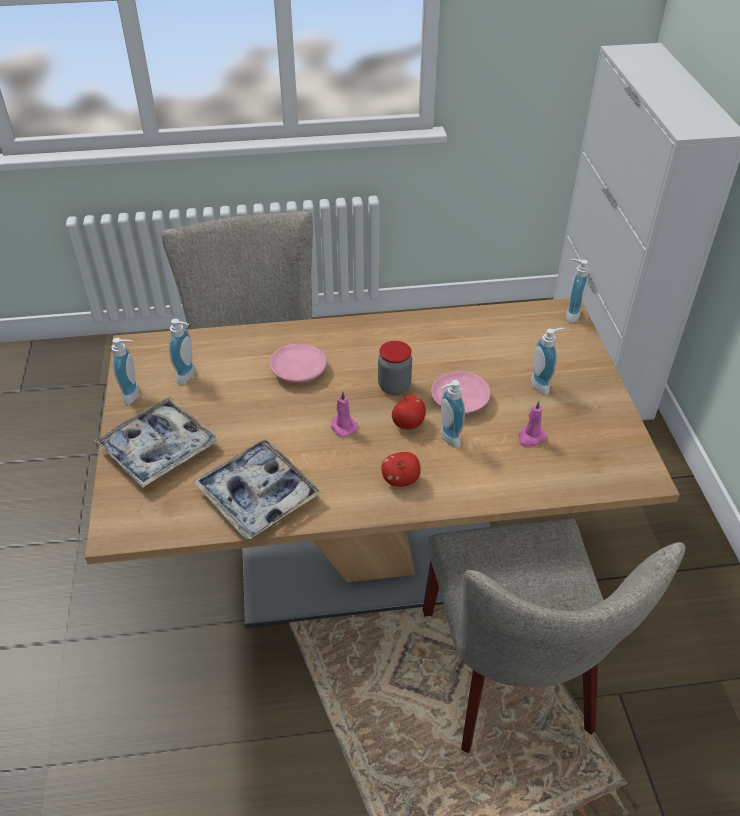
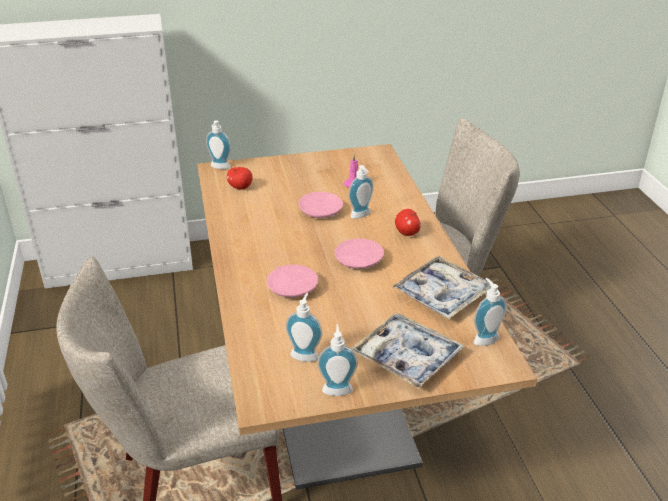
camera: 95 degrees left, 10 degrees down
pink candle [330,391,358,437] -> pink plate [335,239,384,269]
jar [378,341,412,395] -> none
apple [392,393,426,430] -> apple moved to [227,167,253,189]
soap dispenser [531,328,565,395] -> soap dispenser moved to [474,278,506,346]

